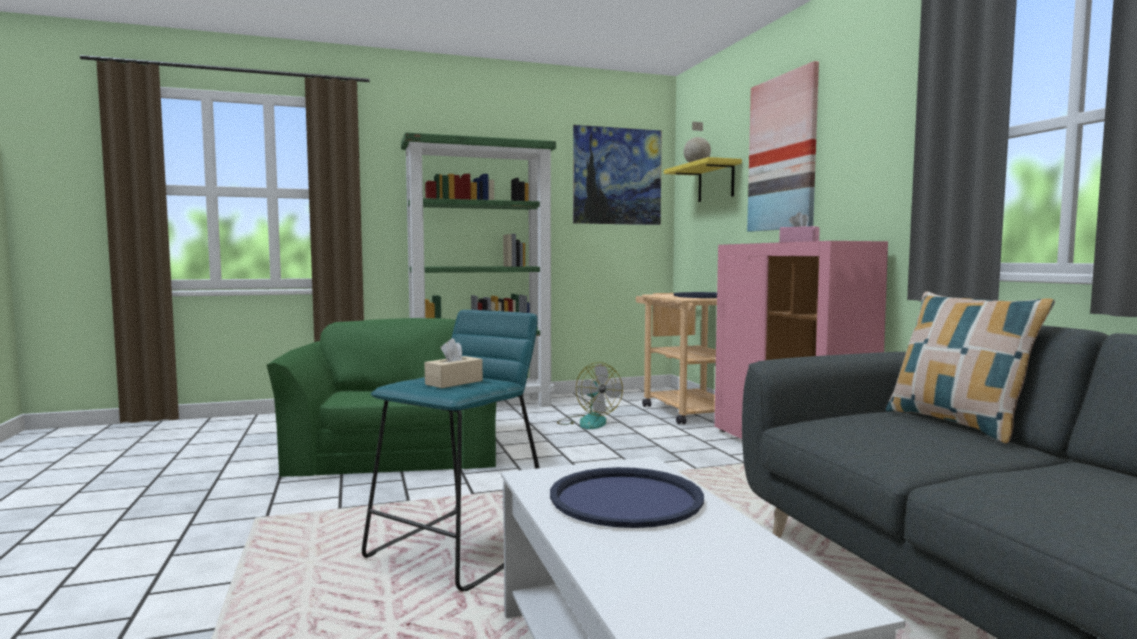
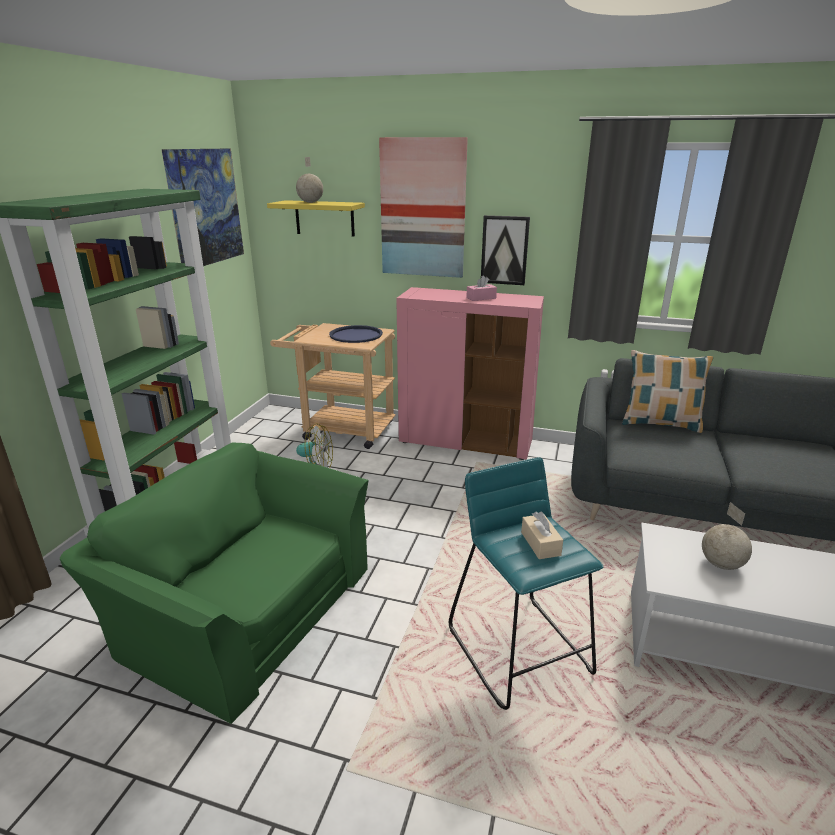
camera: 55 degrees left, 20 degrees up
blue tray [550,467,704,528] -> globe [702,502,752,570]
none -> picture [481,215,530,285]

